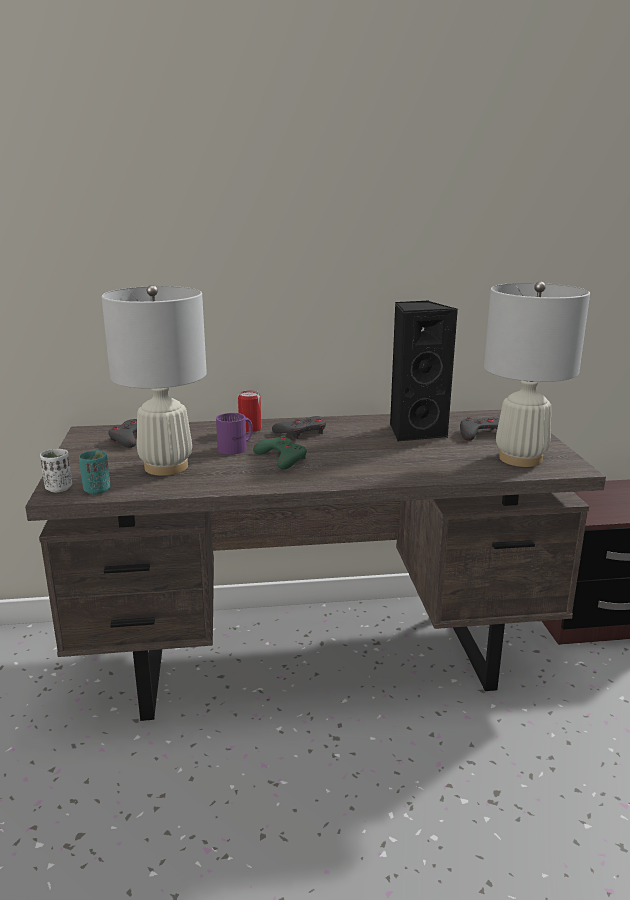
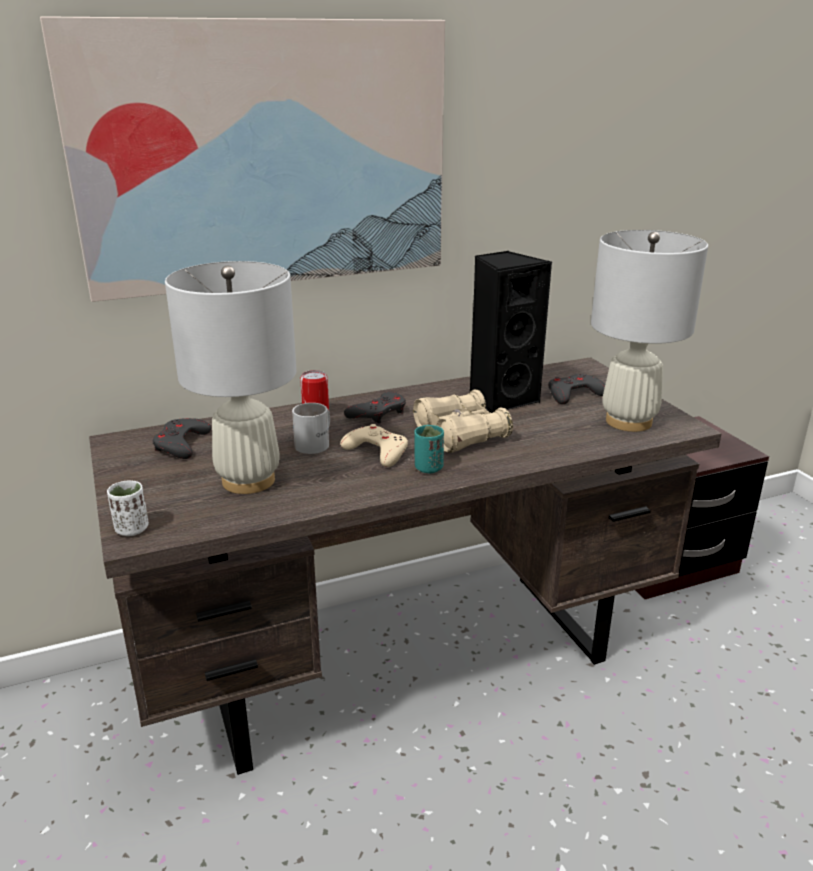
camera: 15 degrees left, 5 degrees up
turquoise cup [79,450,111,494] -> turquoise cup moved to [414,425,444,473]
purple mug [216,413,253,455] -> white mug [292,403,330,454]
green game controller [253,435,307,470] -> beige game controller [340,424,408,467]
none -> picture [40,16,445,302]
none -> beige binoculars [413,390,513,453]

